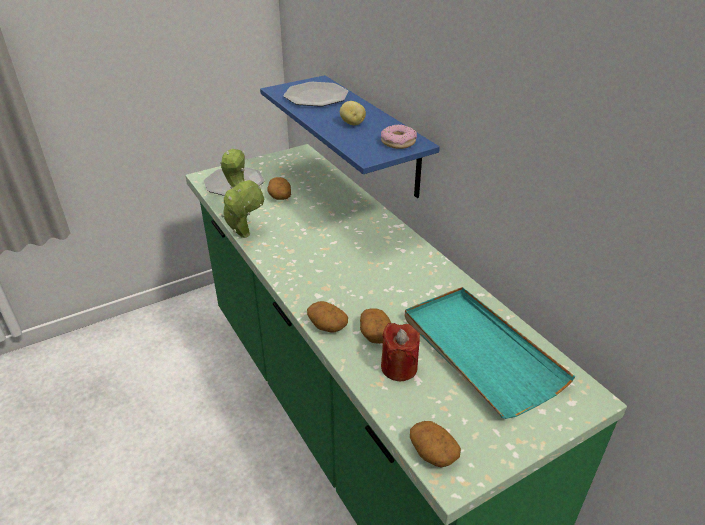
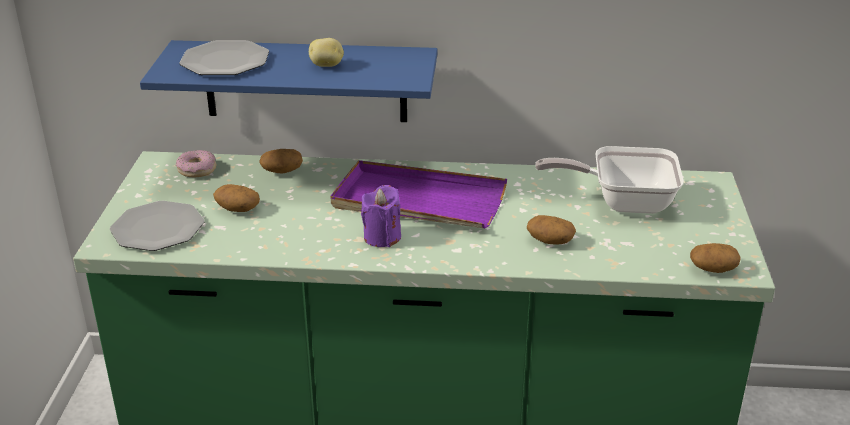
camera: 55 degrees left, 5 degrees down
potted plant [220,149,264,238] -> none
potato [307,301,348,332] -> potato moved to [260,149,303,173]
donut [381,124,417,149] -> donut moved to [176,150,216,177]
red candle [381,323,420,381] -> none
turquoise tray [404,287,575,419] -> frying pan [535,146,684,214]
none -> purple tray [330,160,507,229]
none -> purple candle [361,185,401,247]

